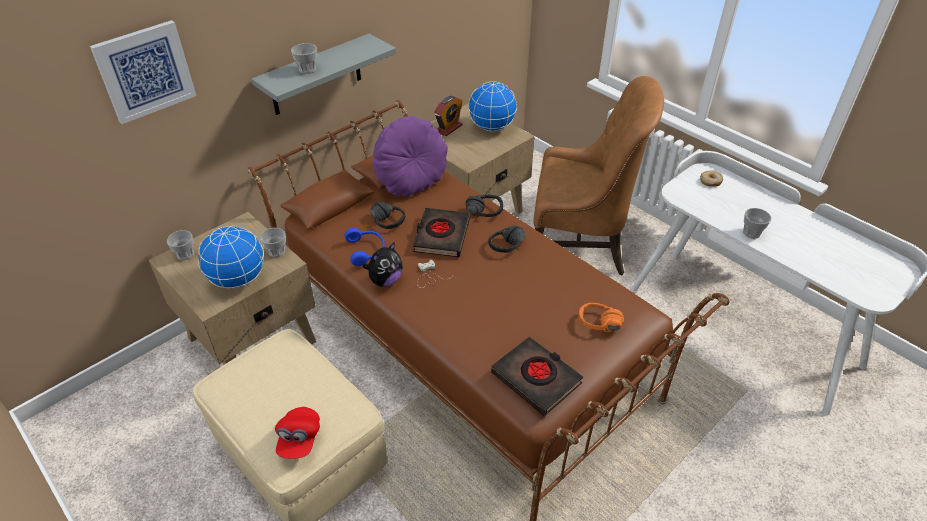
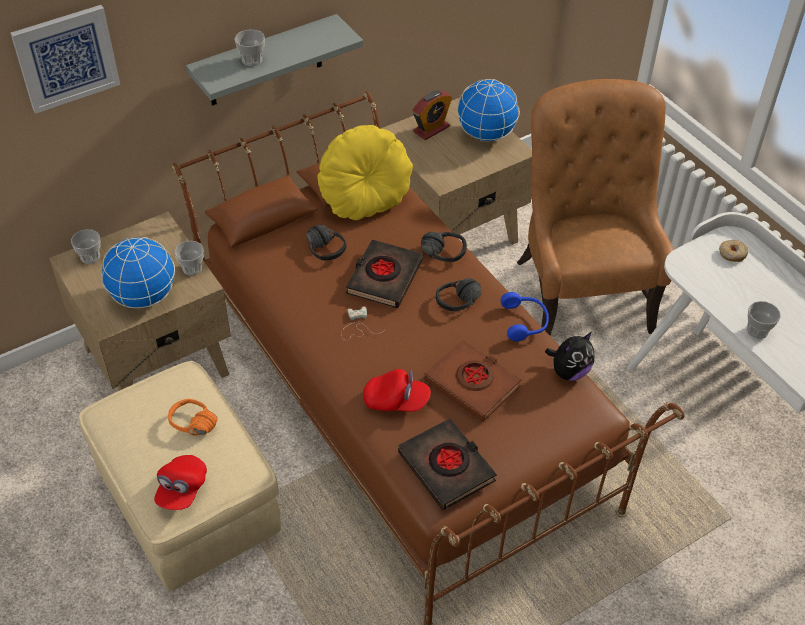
camera: 10 degrees right, 5 degrees up
blue headphones [345,228,385,266] -> blue headphones moved to [501,292,549,341]
plush toy [363,242,403,287] -> plush toy moved to [545,332,594,381]
purple pillow [373,116,448,197] -> yellow pillow [317,125,413,220]
brown chair [533,76,664,276] -> brown chair turned 120 degrees counterclockwise [517,79,674,335]
orange headphones [578,303,624,332] -> orange headphones moved to [168,399,217,436]
none -> red cap [363,369,431,412]
none -> brown book [424,340,522,421]

